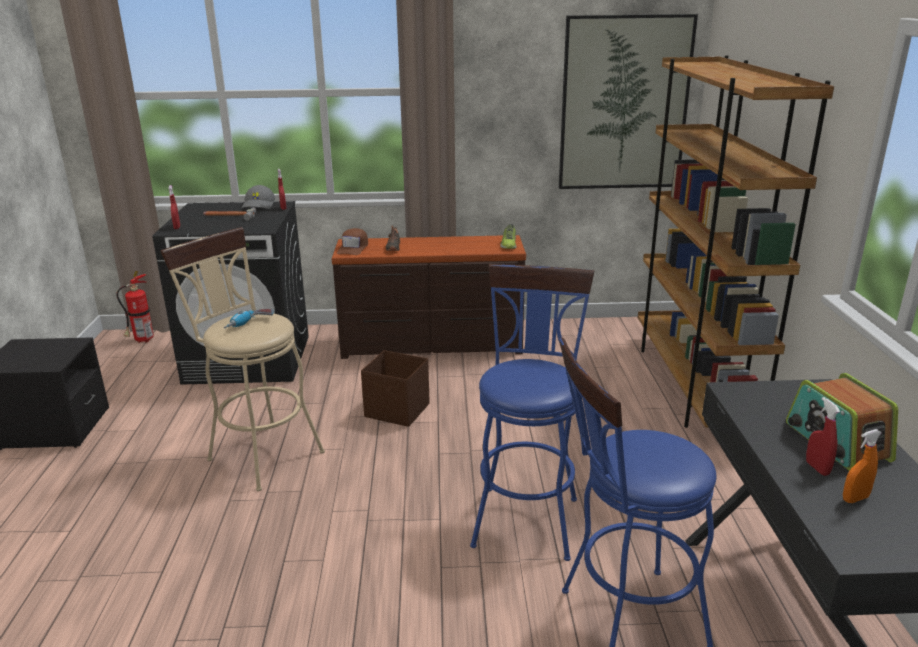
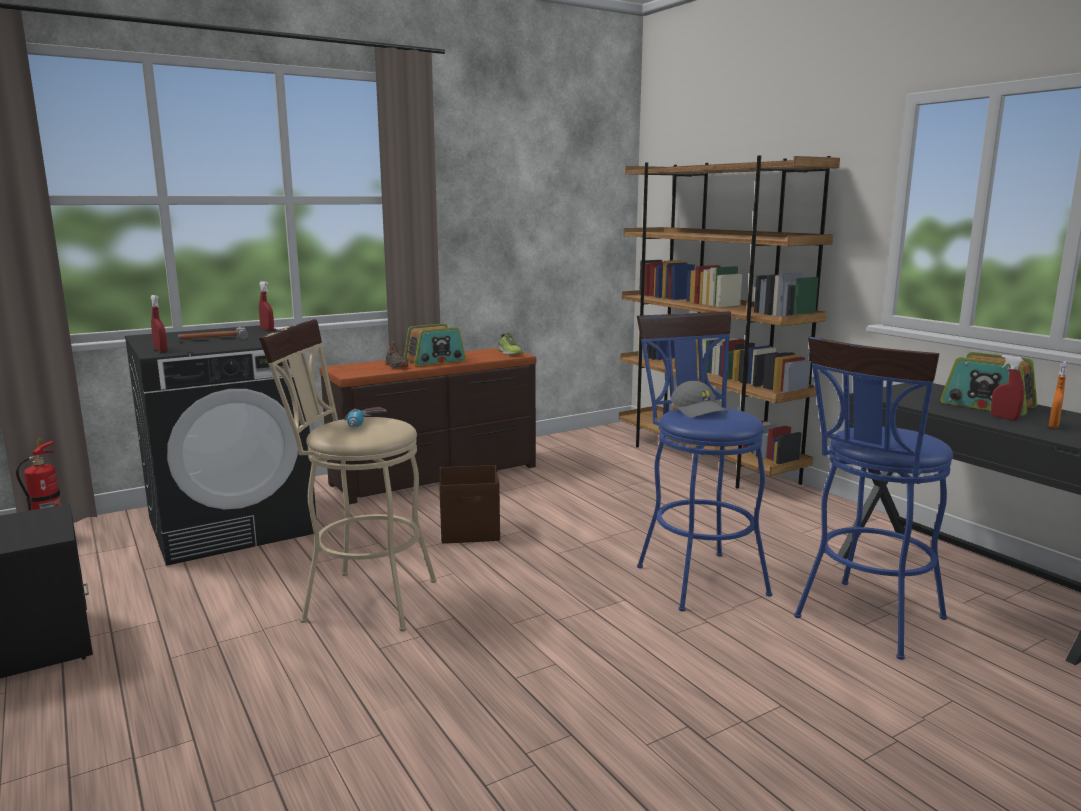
camera: 30 degrees left, 10 degrees down
grey cap [241,185,275,209] -> grey cap moved to [671,381,728,417]
brown cap [337,228,368,255] -> none
picture [559,14,698,189] -> none
none -> radio [404,324,466,366]

